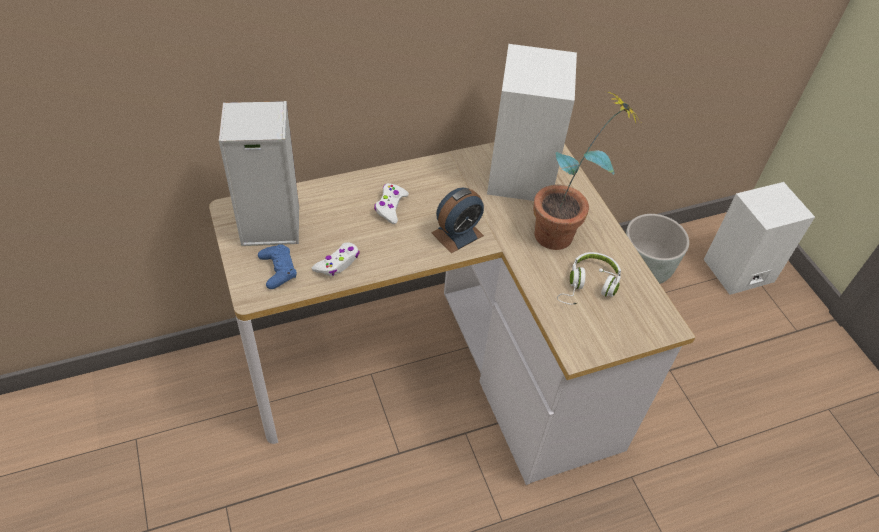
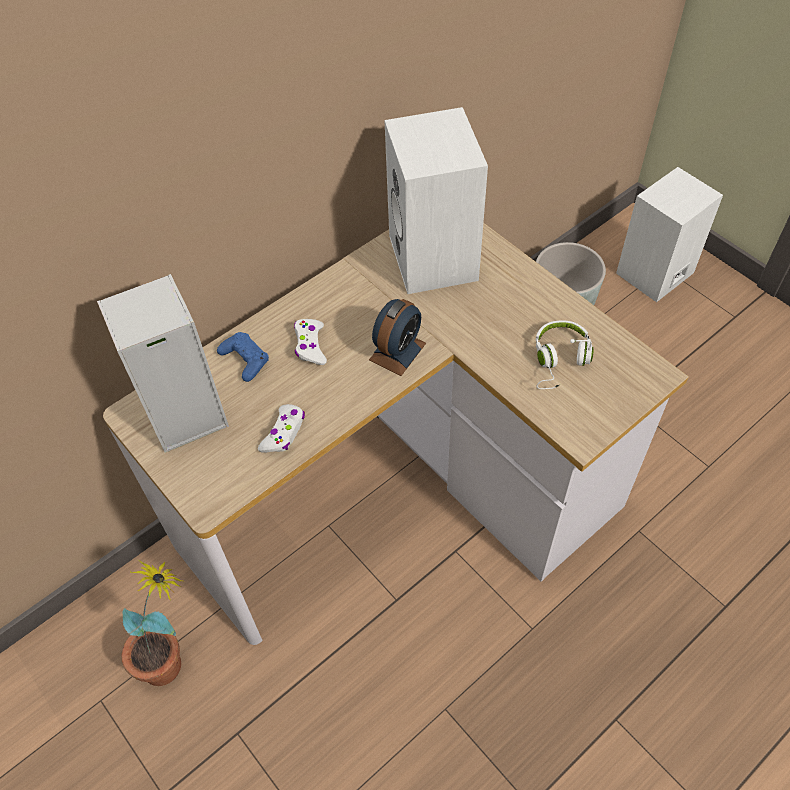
camera: 15 degrees left, 5 degrees up
blue game controller [258,244,297,289] -> blue game controller moved to [217,332,269,382]
potted plant [533,89,639,250] -> potted plant moved to [122,560,182,686]

